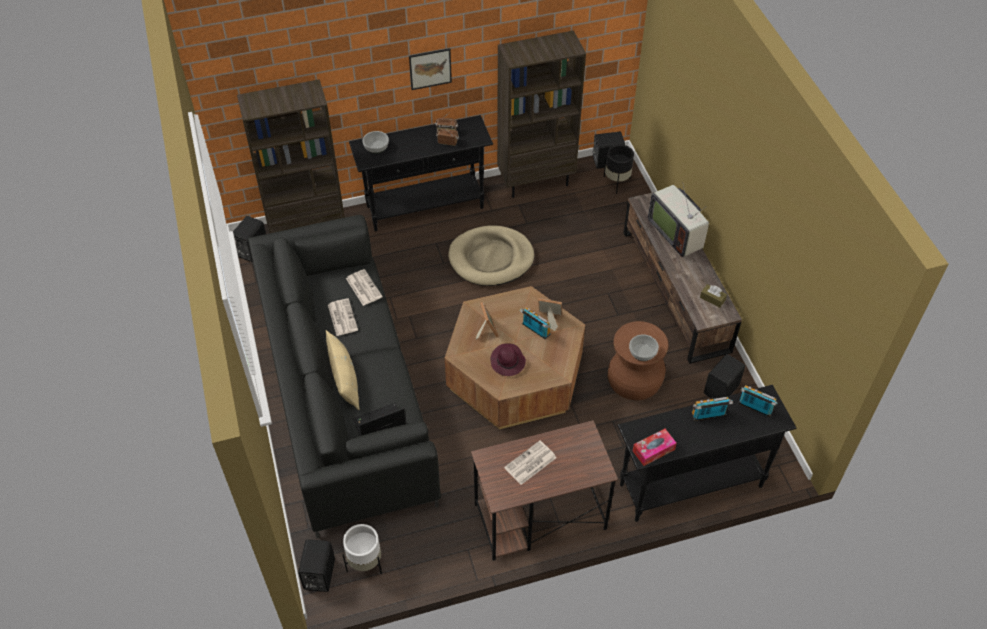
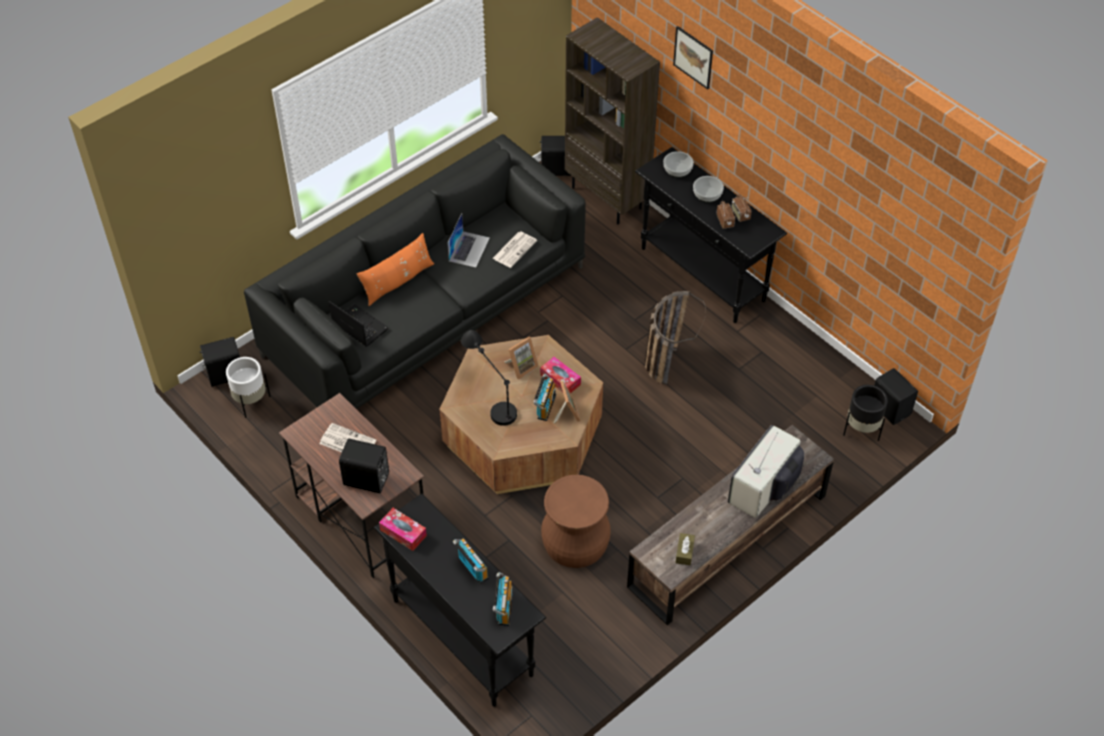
camera: 65 degrees right, 0 degrees up
beige pillow [326,330,360,410] -> orange pillow [356,233,434,306]
newspaper [328,298,358,336] -> laptop [447,214,490,268]
picture [409,48,452,90] -> picture moved to [673,26,713,90]
beige dog bed [448,225,534,286] -> basket [645,291,706,385]
purple hat [491,343,526,376] -> black table lamp [461,330,517,426]
brown bookcase [497,30,586,198] -> none
bowl [629,334,659,361] -> bowl moved to [693,176,724,203]
black speaker [704,354,745,399] -> black speaker moved to [339,439,389,493]
none -> tissue box [540,357,581,393]

